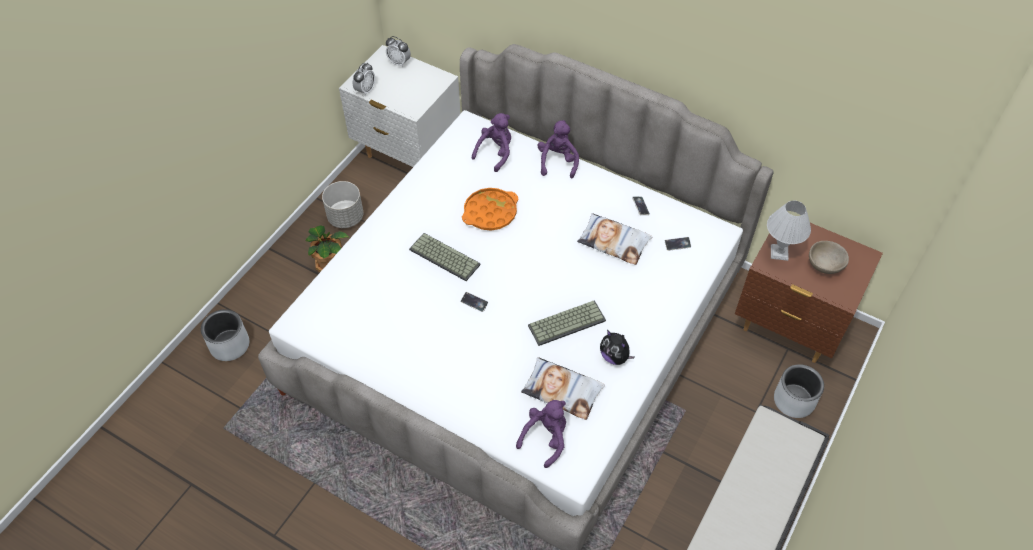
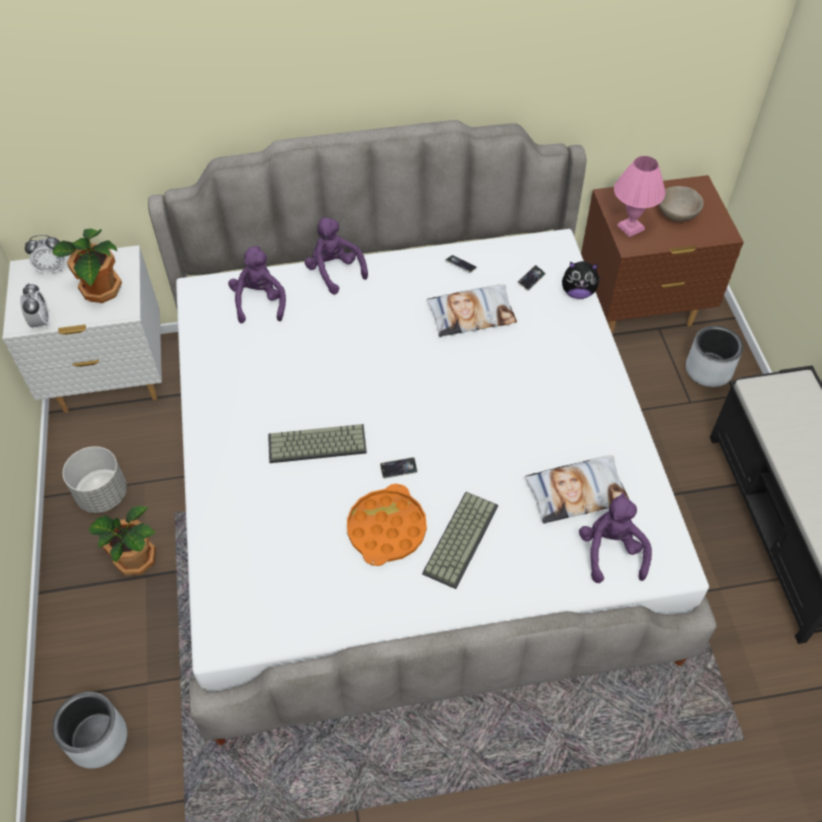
camera: 40 degrees left, 0 degrees up
orange tray [462,188,518,231] -> orange tray moved to [347,484,427,566]
keyboard [528,300,606,346] -> keyboard moved to [422,492,498,589]
plush toy [600,330,635,365] -> plush toy moved to [562,261,601,299]
white table lamp [767,201,811,261] -> pink table lamp [614,156,666,237]
none -> potted plant [52,229,122,303]

